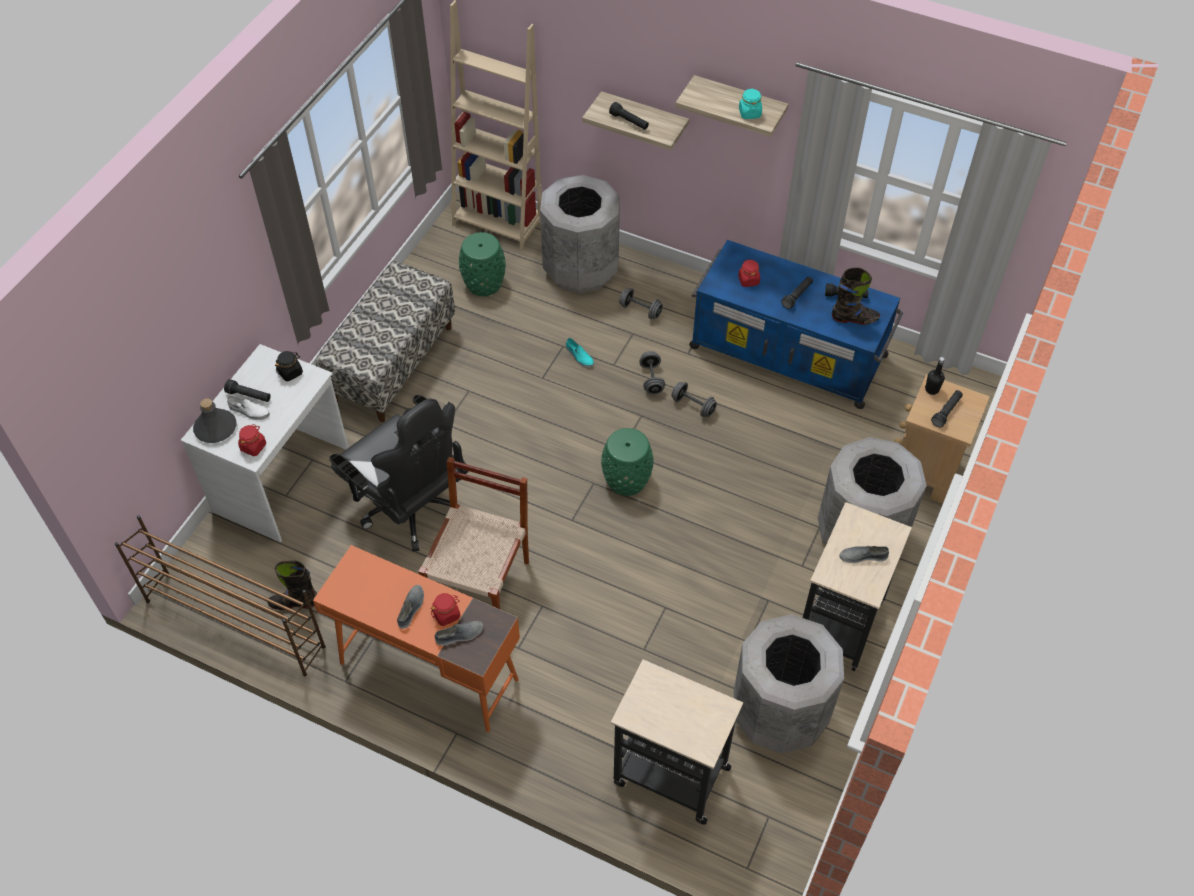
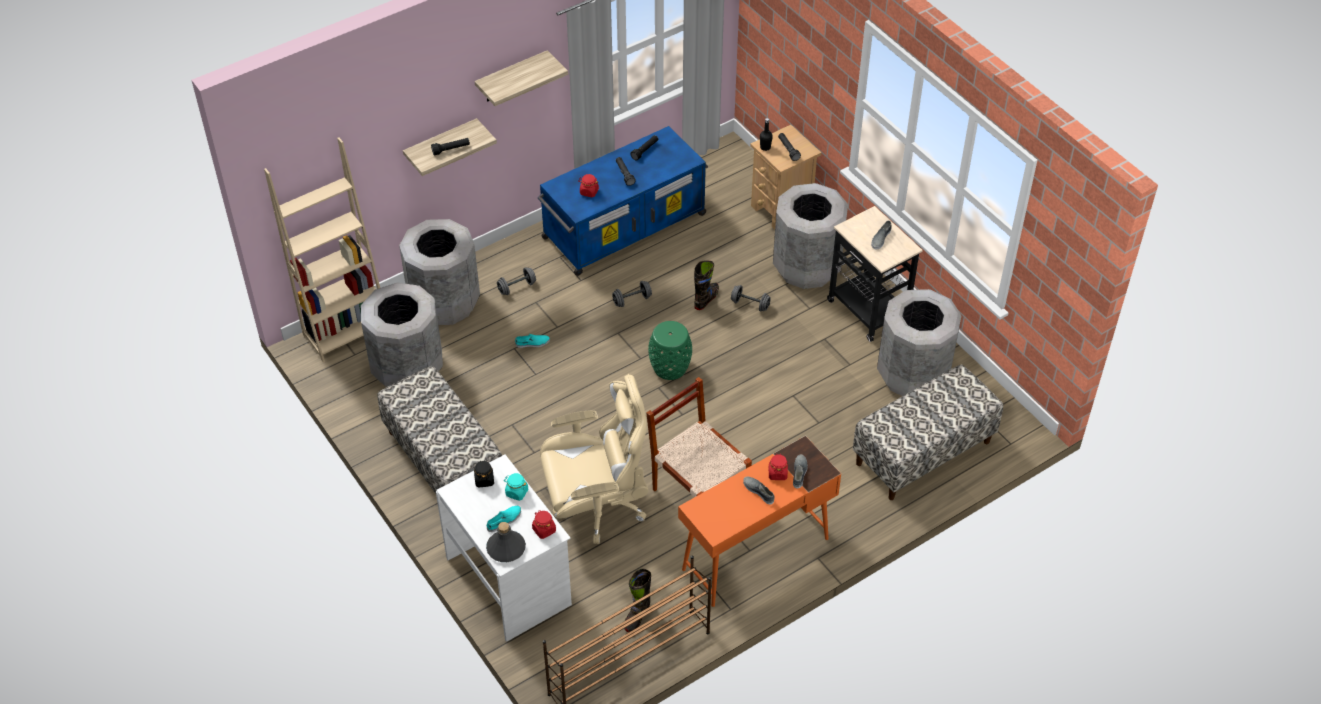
camera: 60 degrees left, 5 degrees down
black flashlight [224,379,271,402] -> none
white shoe [227,396,270,420] -> turquoise shoe [486,506,521,532]
black office chair [329,395,469,552] -> beige office chair [540,374,648,544]
green stool [459,232,506,296] -> grey trash can [361,282,443,387]
cart [611,659,743,825] -> bench [853,364,1003,500]
grey dumbbell [639,351,665,395] -> grey dumbbell moved to [731,285,771,311]
turquoise jar [739,88,762,119] -> turquoise jar moved to [504,473,528,501]
black boot [832,267,880,325] -> black boot moved to [694,260,719,310]

